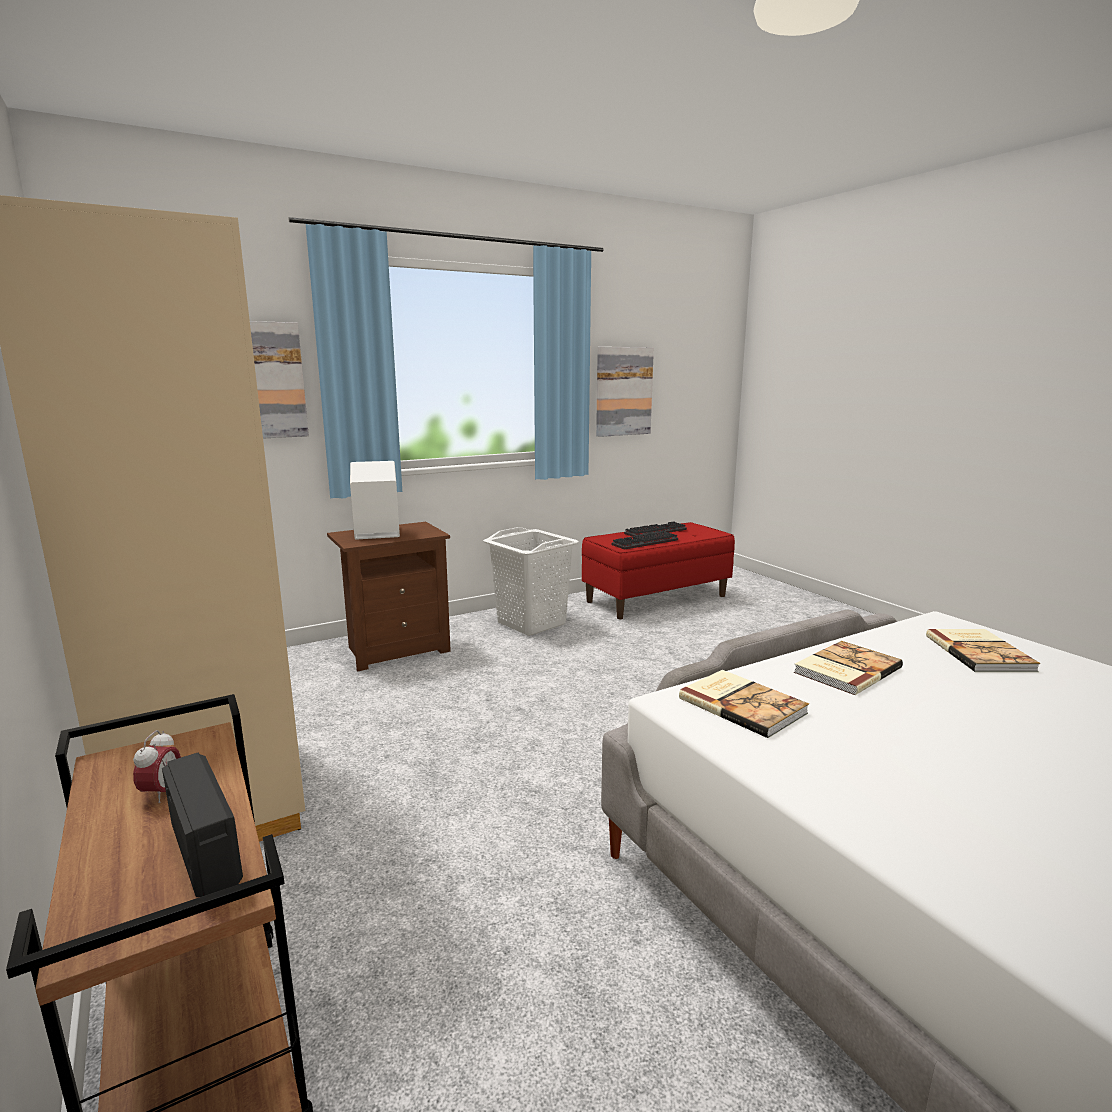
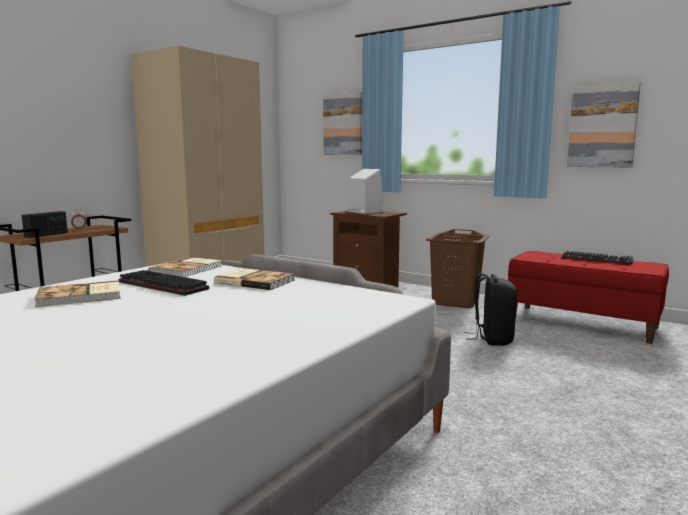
camera: 65 degrees right, 5 degrees down
white laundry basket [483,527,578,636] -> brown laundry basket [426,229,489,308]
keyboard [612,531,678,550] -> keyboard moved to [119,270,209,296]
book [926,629,1040,672] -> book moved to [34,280,121,307]
none -> black backpack [465,273,517,346]

